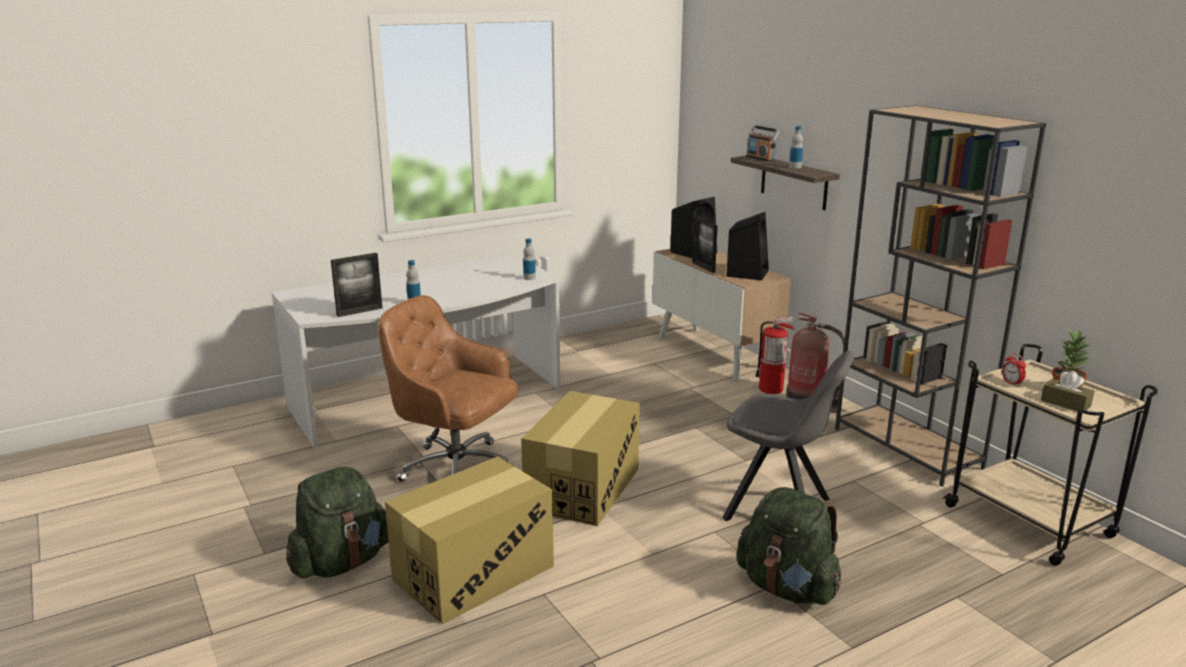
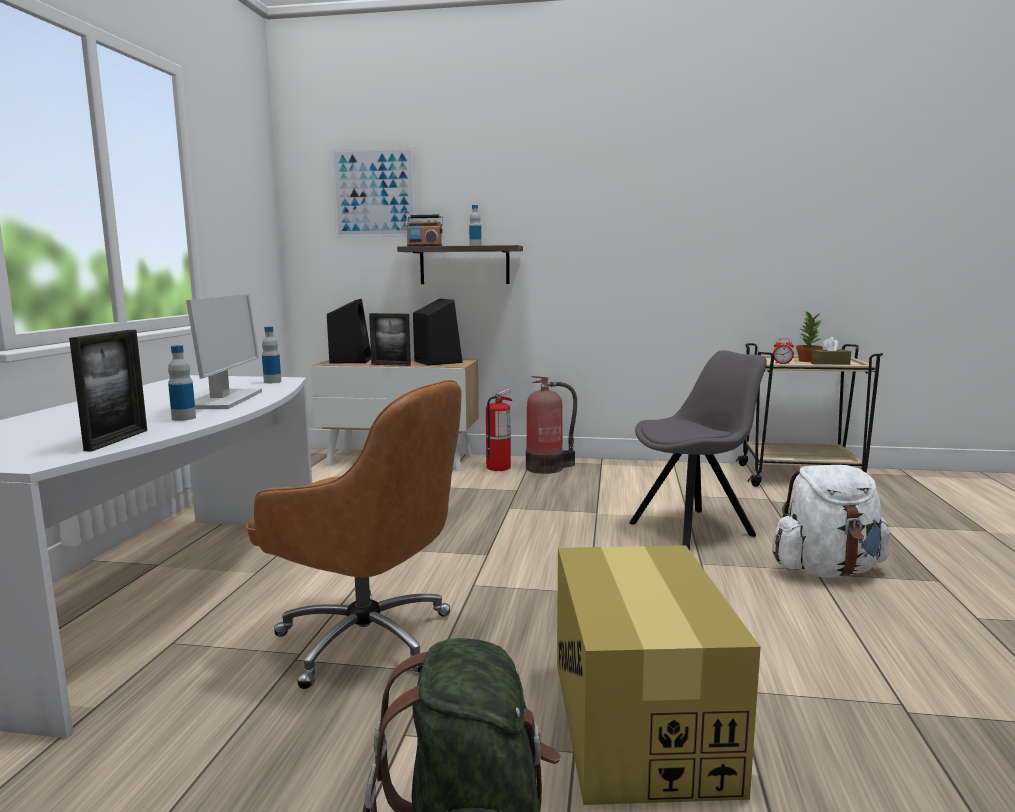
camera: 50 degrees left, 10 degrees down
brown office chair [378,295,519,482] -> brown office chair turned 135 degrees counterclockwise [246,380,462,689]
cardboard box [521,391,640,526] -> none
green backpack [736,487,841,605] -> white backpack [772,465,890,578]
bookcase [835,105,1046,487] -> none
none -> monitor [186,294,262,409]
none -> picture [331,147,417,238]

